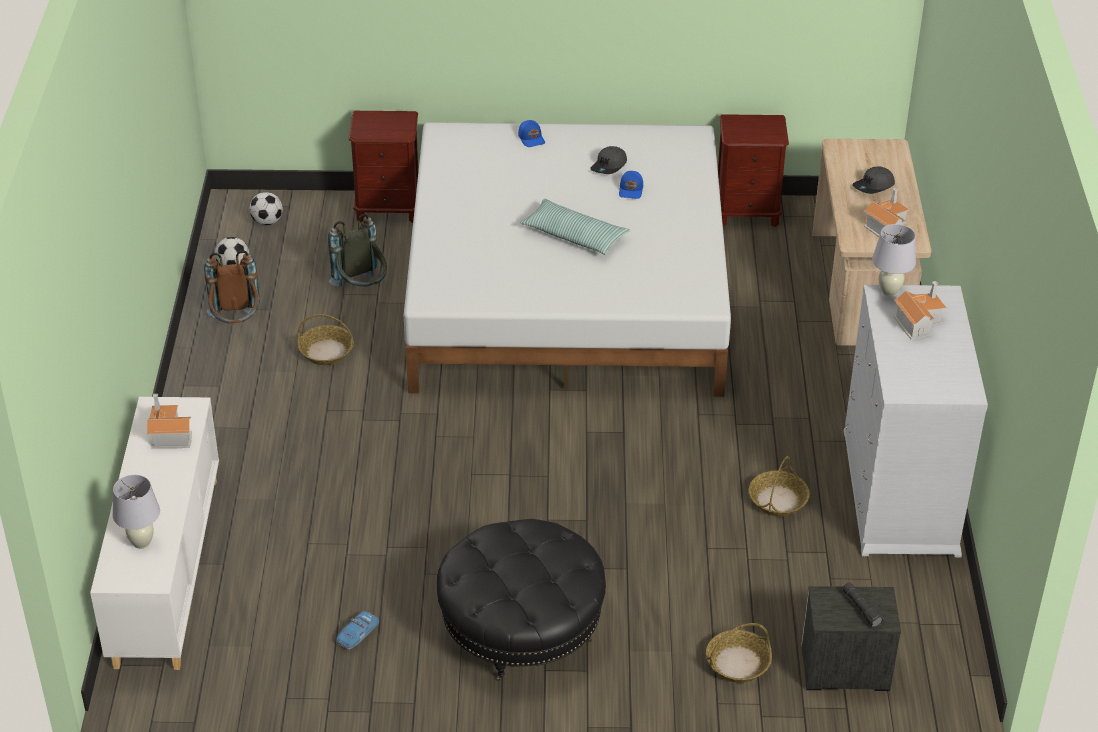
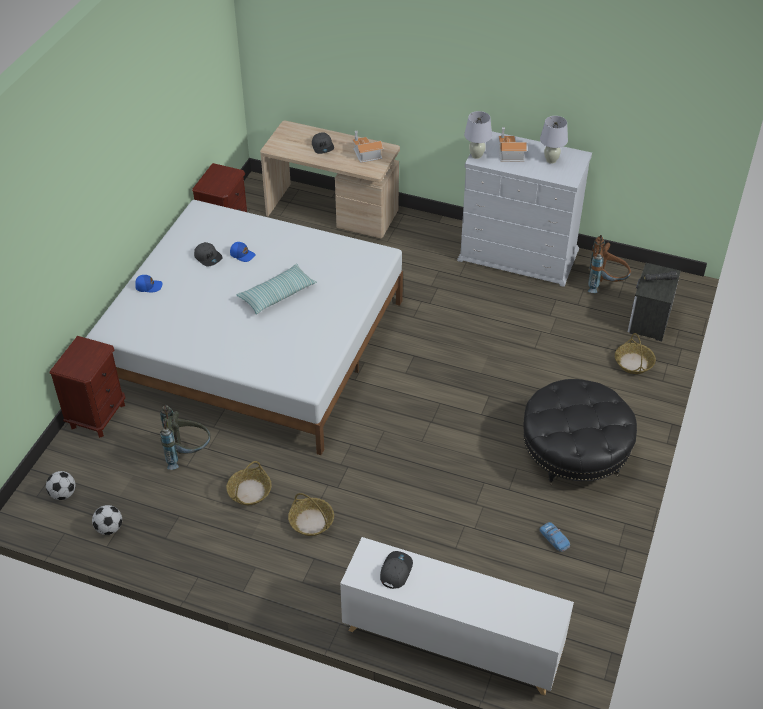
camera: 70 degrees left, 5 degrees up
white table lamp [113,475,160,549] -> white table lamp moved to [540,116,568,164]
toy house [147,394,192,449] -> grey cap [380,551,413,589]
brown backpack [204,250,260,323] -> brown backpack moved to [588,235,631,293]
basket [749,456,810,517] -> basket moved to [288,493,334,536]

